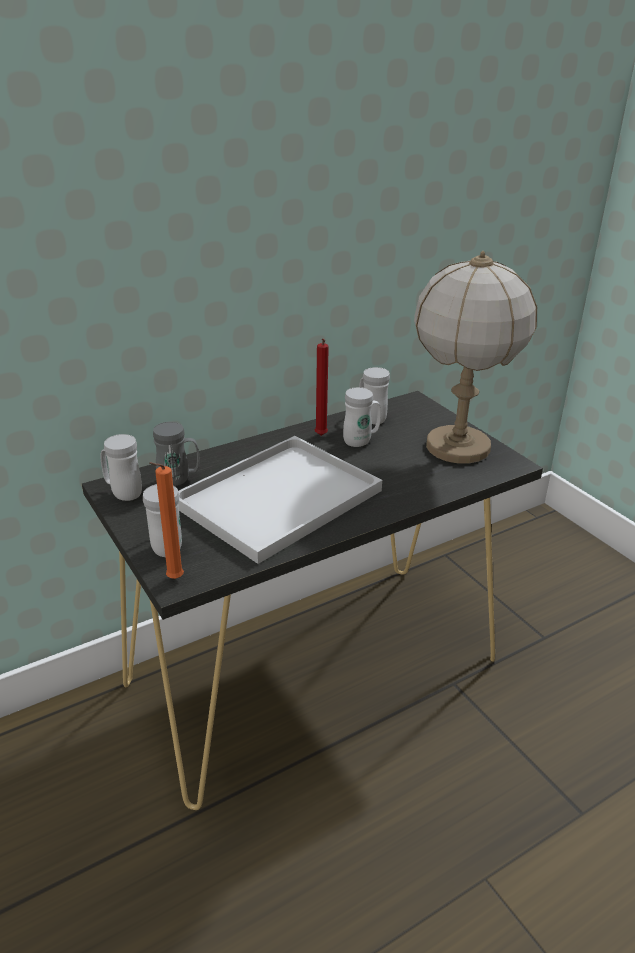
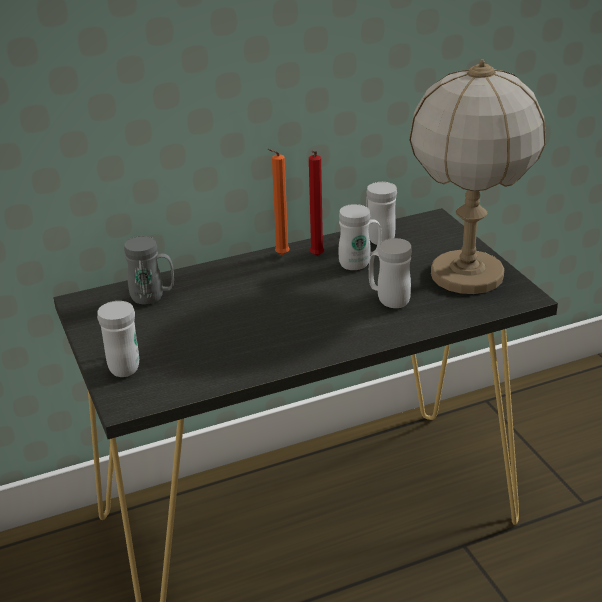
camera: 10 degrees right, 0 degrees up
white mug [100,434,142,501] -> white mug moved to [369,238,412,308]
orange candle [149,462,184,579] -> orange candle moved to [268,149,290,255]
white tray [178,436,382,564] -> none

